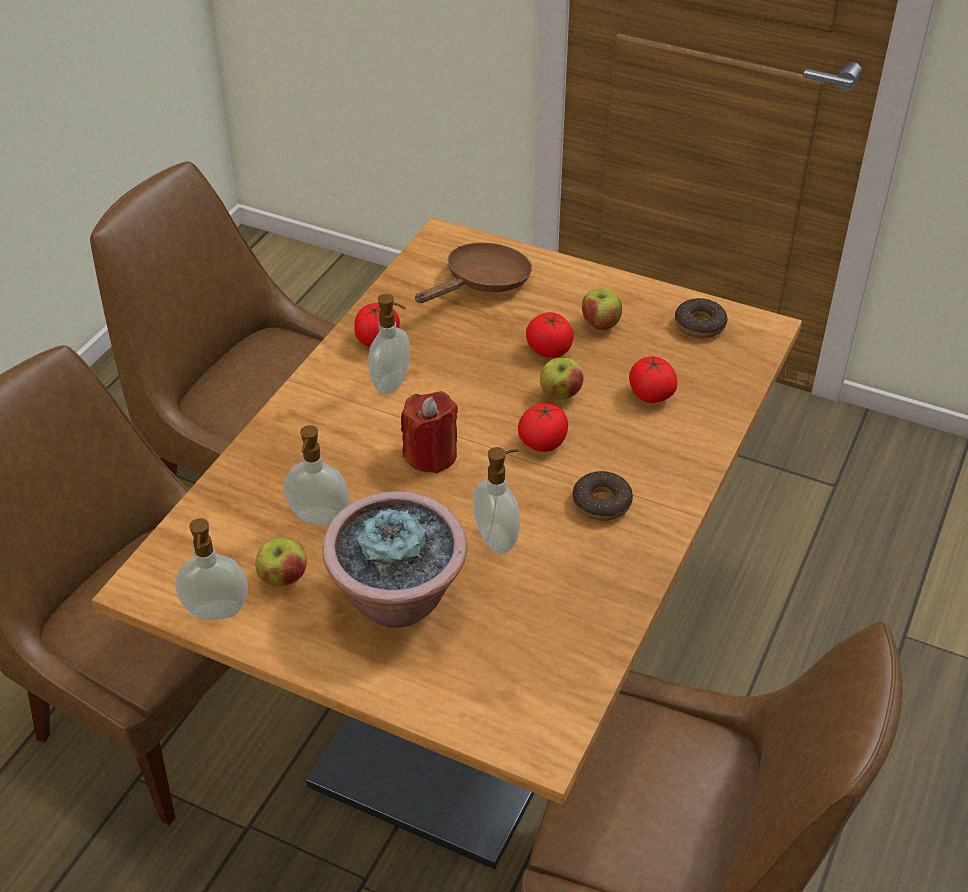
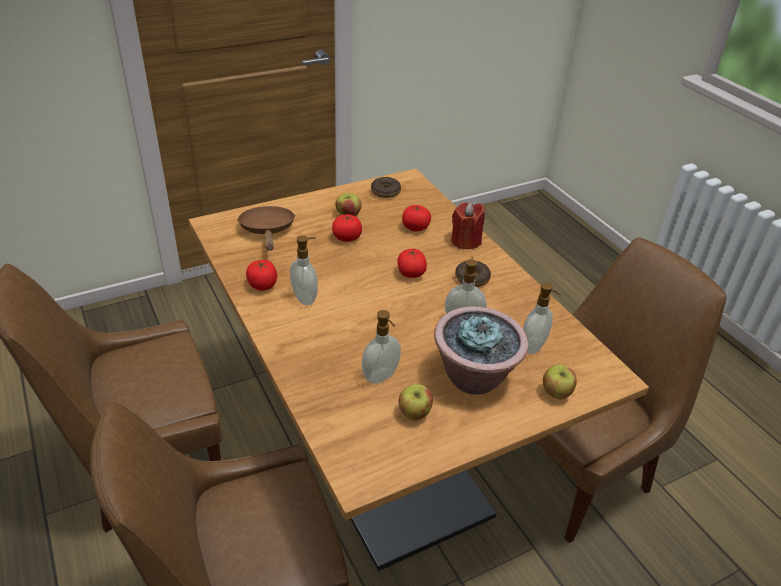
camera: 55 degrees left, 5 degrees down
soap dispenser [176,518,248,620] -> soap dispenser moved to [523,282,561,354]
red candle [401,391,458,473] -> red candle moved to [451,202,485,249]
apple [540,358,584,400] -> apple moved to [543,365,577,399]

